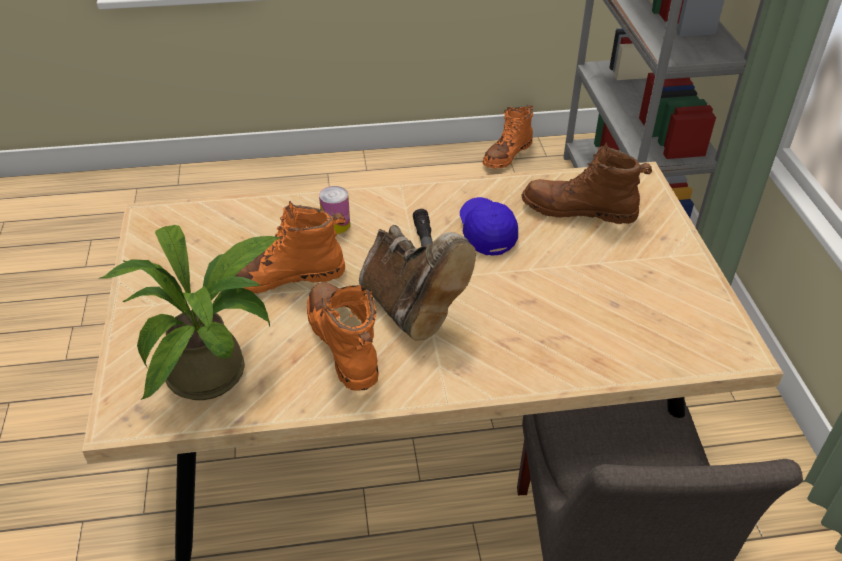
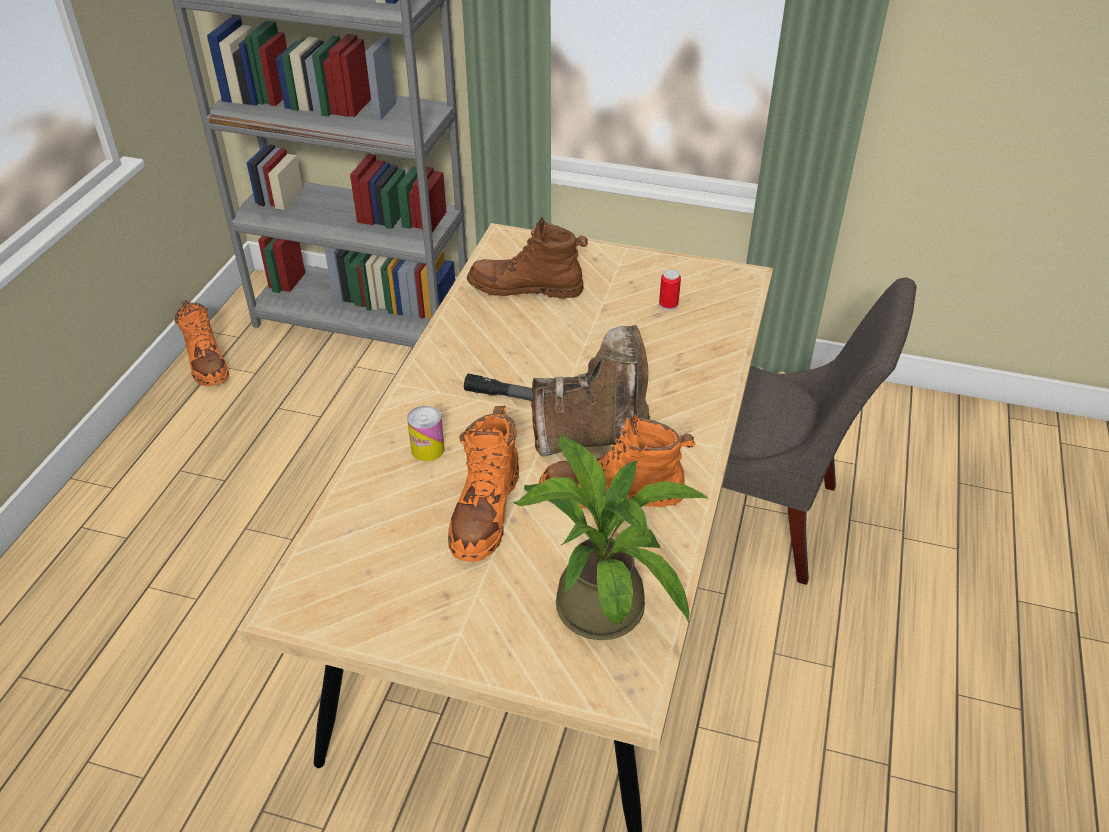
camera: 65 degrees left, 0 degrees up
blue cap [460,197,518,256] -> none
brown boot [522,142,652,224] -> brown boot turned 60 degrees clockwise [467,217,588,299]
none -> can [659,269,681,311]

